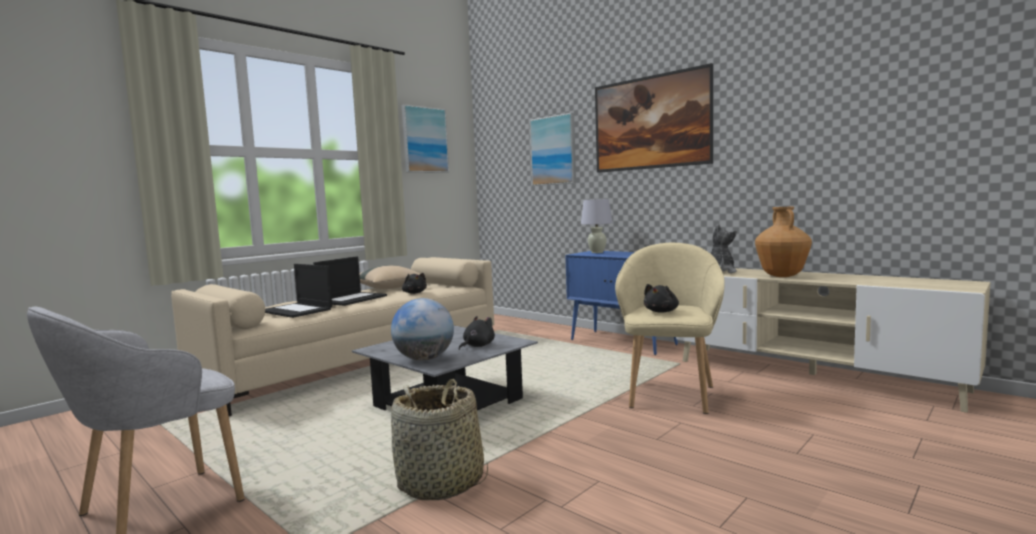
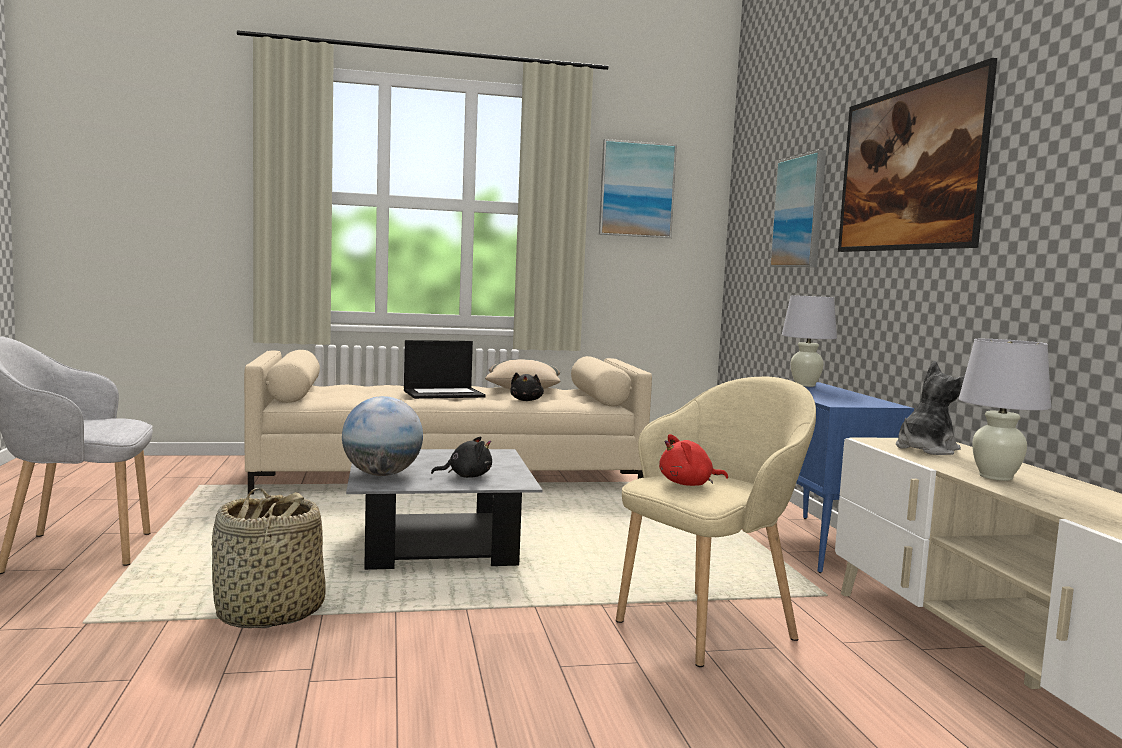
camera: 35 degrees right, 0 degrees up
laptop [265,264,332,318] -> none
black plush toy [644,284,679,313] -> red plush toy [659,434,728,486]
brown vase [755,207,812,277] -> white table lamp [959,339,1051,481]

